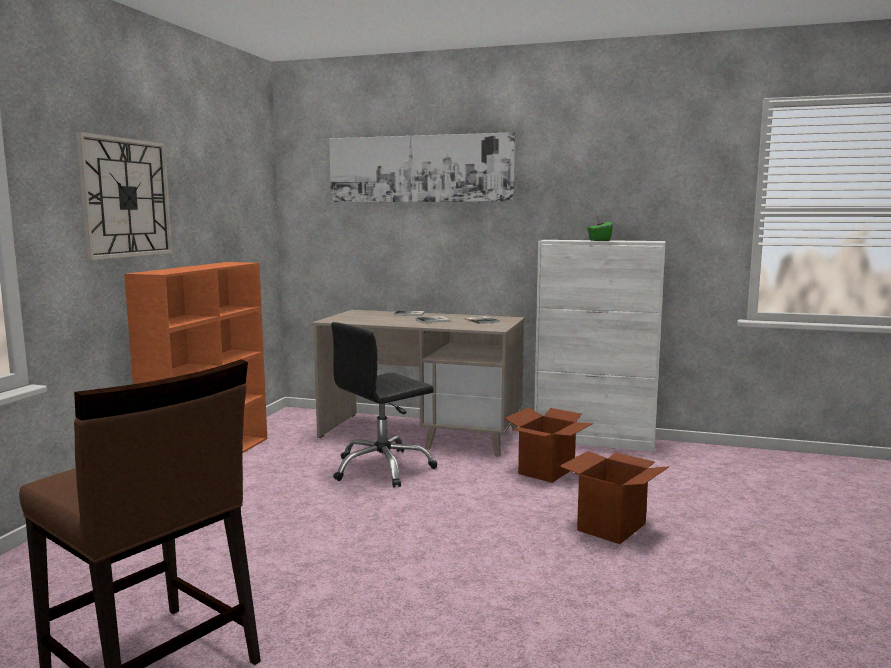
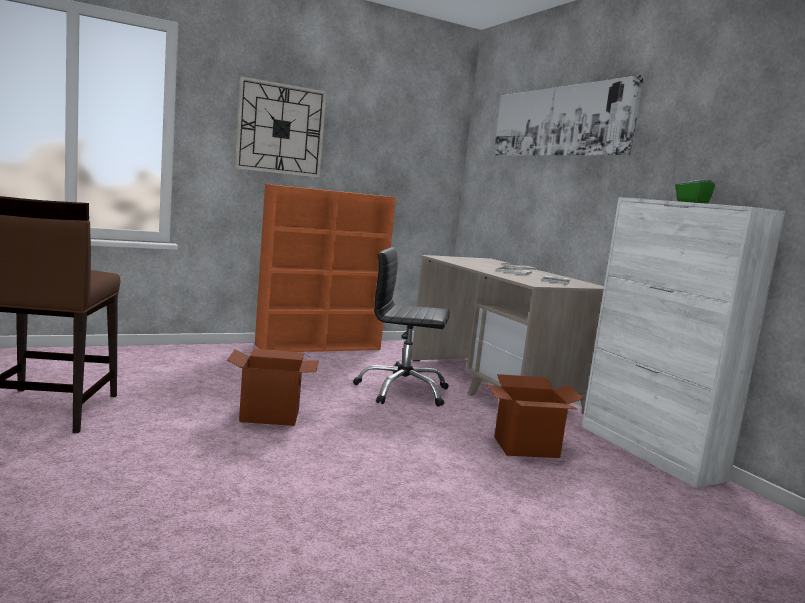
camera: 45 degrees right, 0 degrees up
cardboard box [559,451,670,544] -> cardboard box moved to [227,349,319,426]

